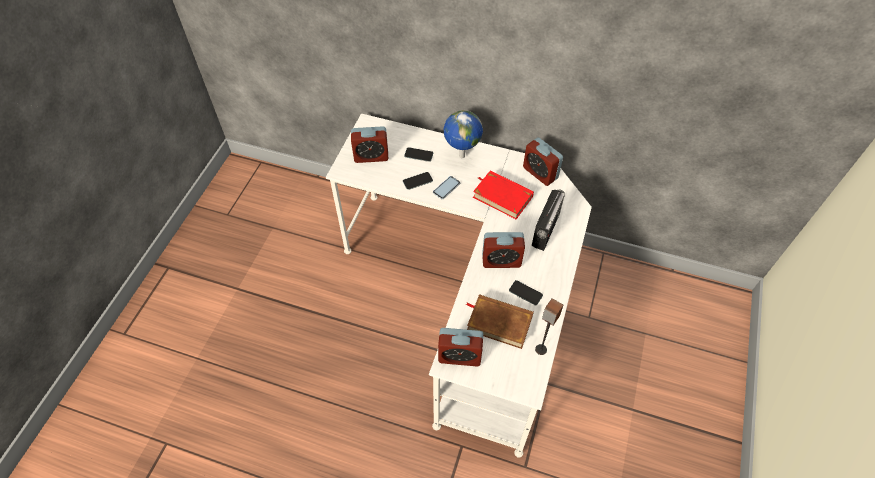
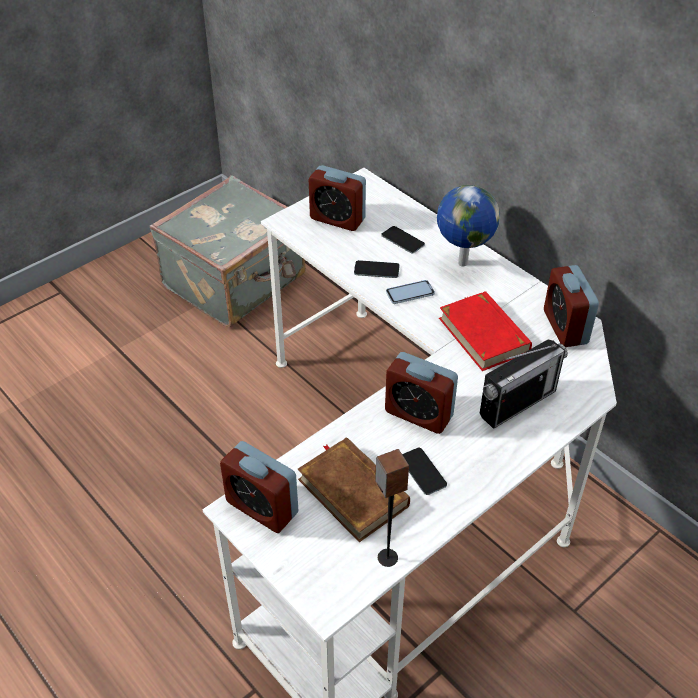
camera: 30 degrees right, 10 degrees down
none -> grey suitcase [150,175,306,327]

